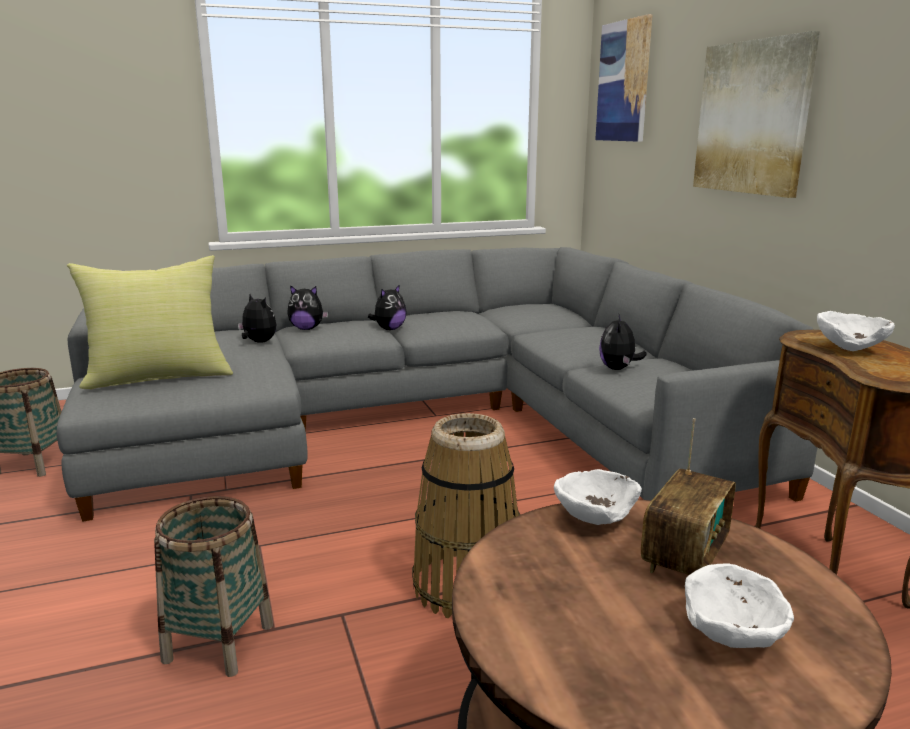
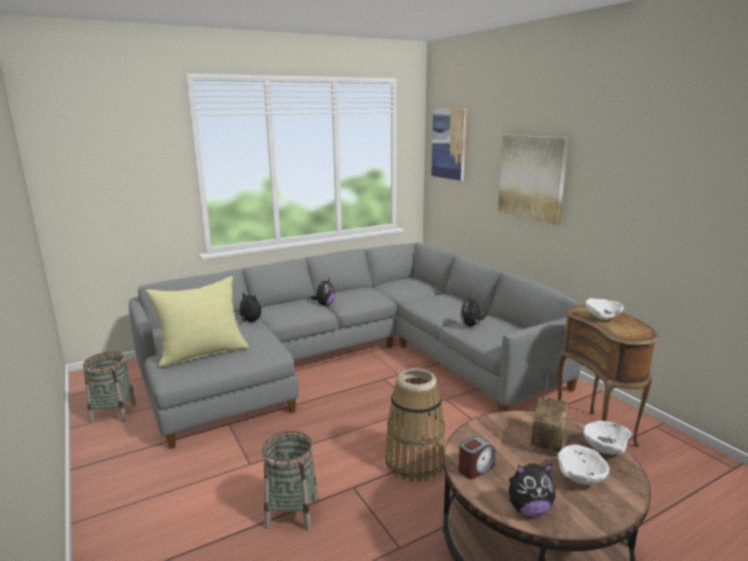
camera: 10 degrees left, 0 degrees up
plush toy [287,285,328,330] -> plush toy moved to [509,463,556,516]
white bowl [554,469,642,525] -> white bowl moved to [583,421,632,455]
none -> alarm clock [458,437,495,480]

